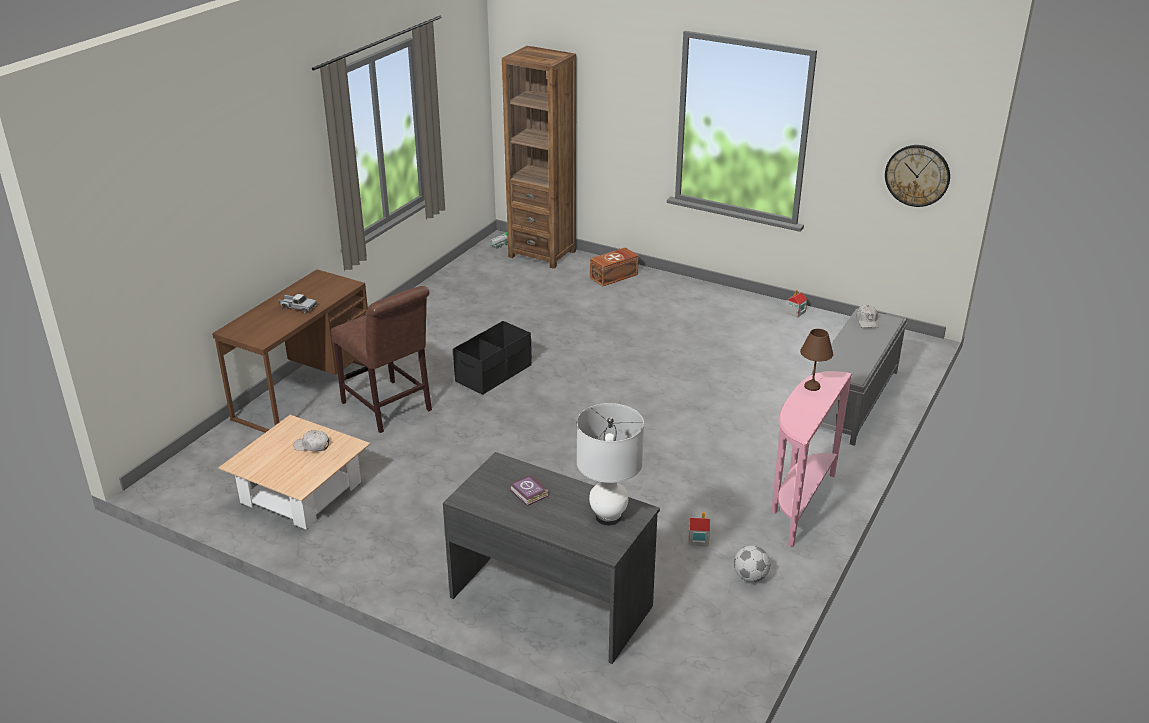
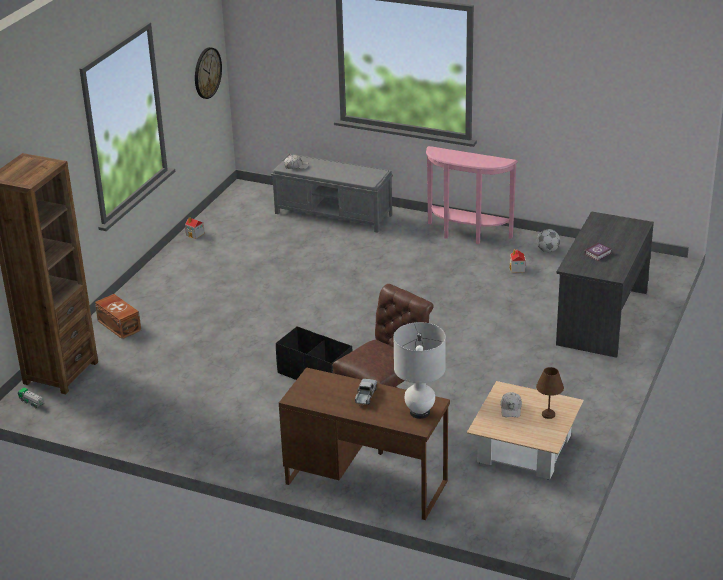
camera: 95 degrees left, 0 degrees up
white table lamp [577,403,644,525] -> white table lamp moved to [393,322,446,419]
brown table lamp [800,329,833,391] -> brown table lamp moved to [536,367,564,419]

